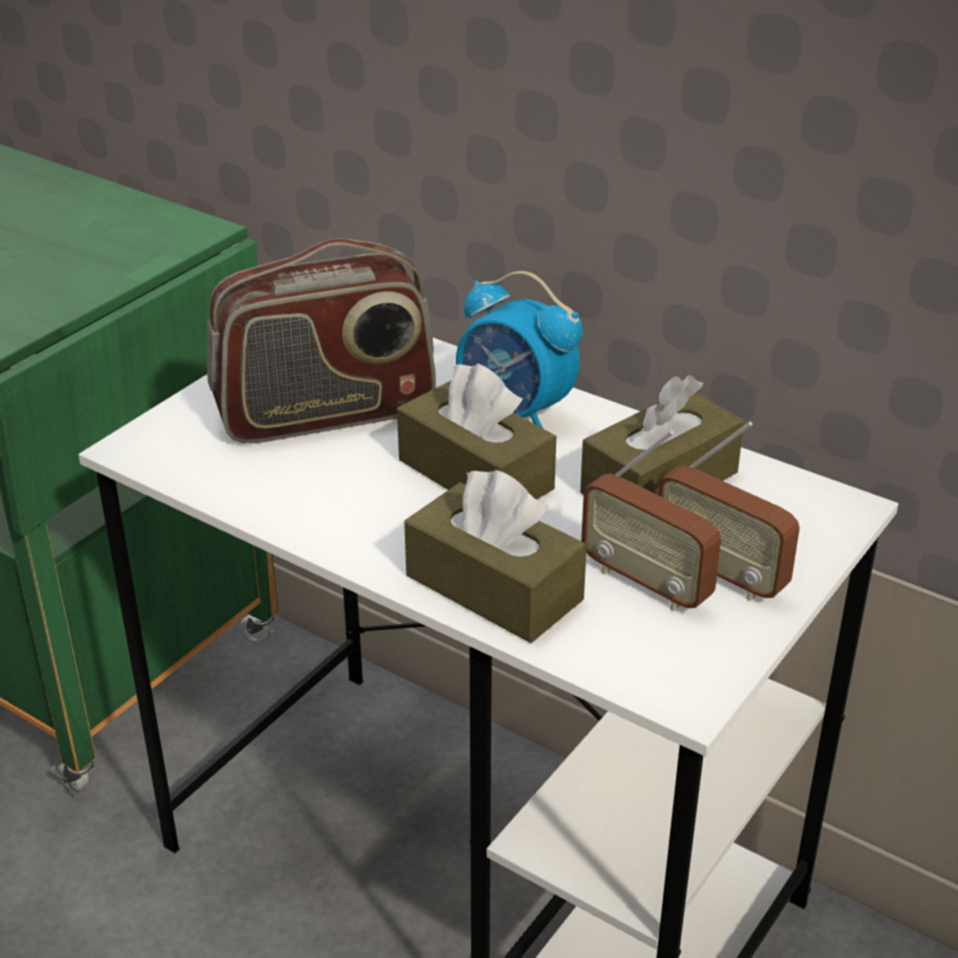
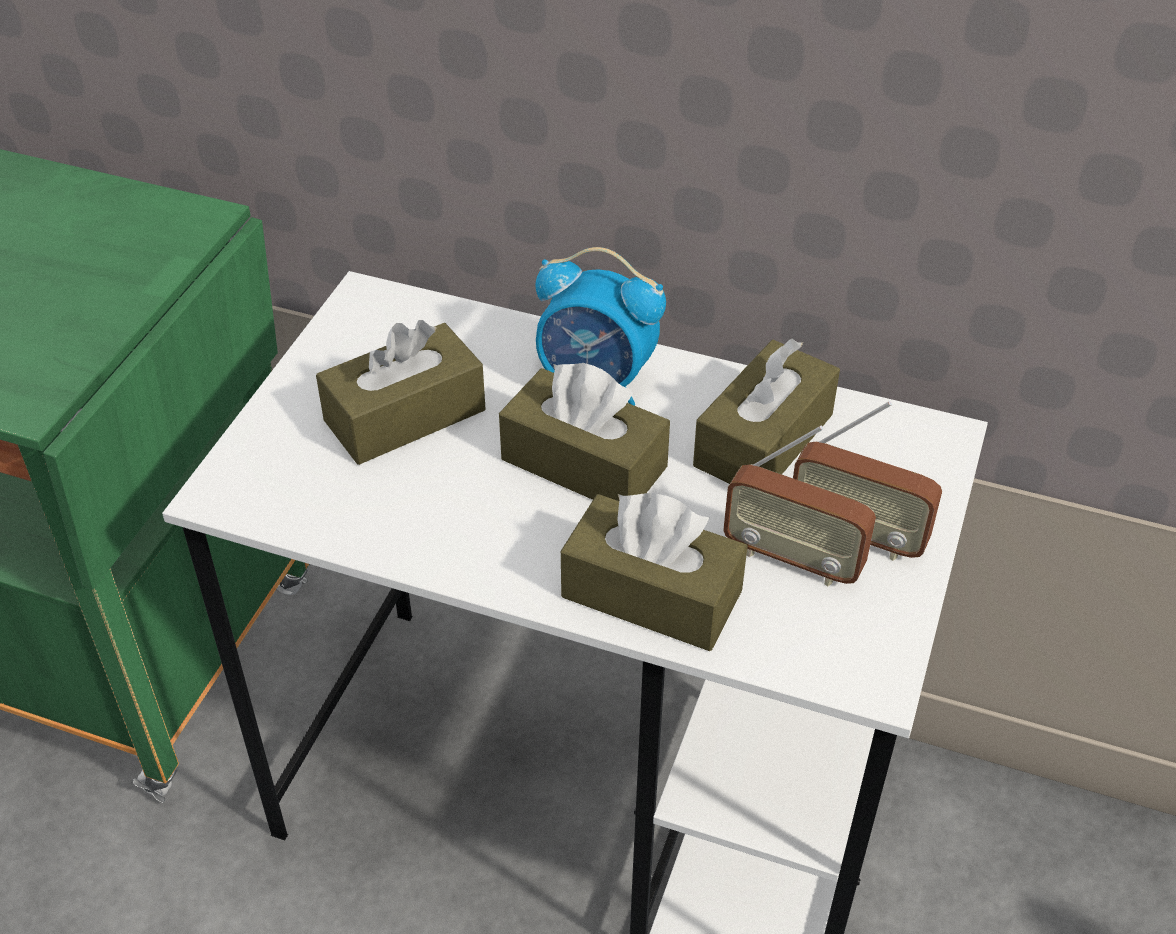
camera: 15 degrees left, 10 degrees up
radio [207,238,436,443] -> brown tissue box [316,320,486,465]

